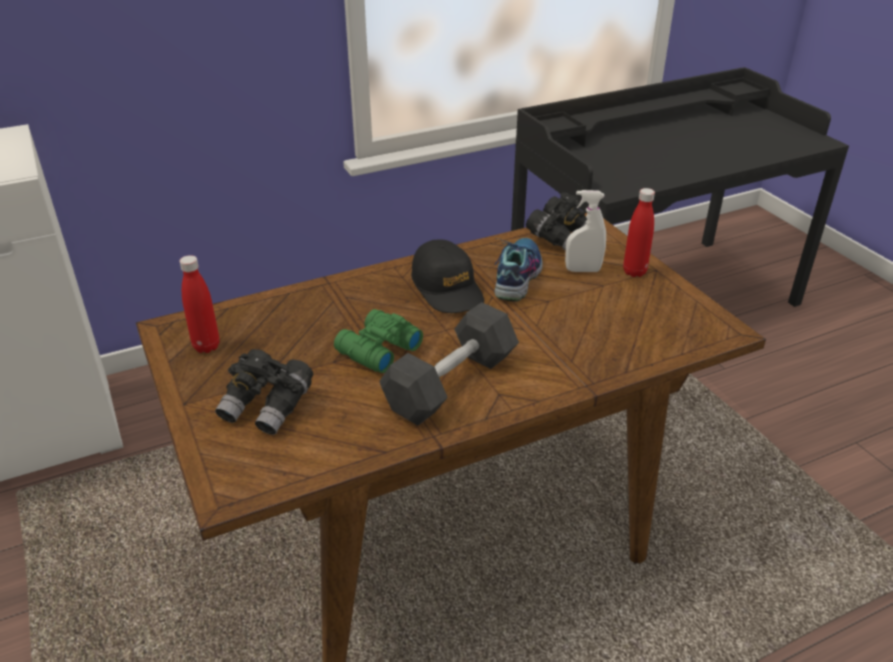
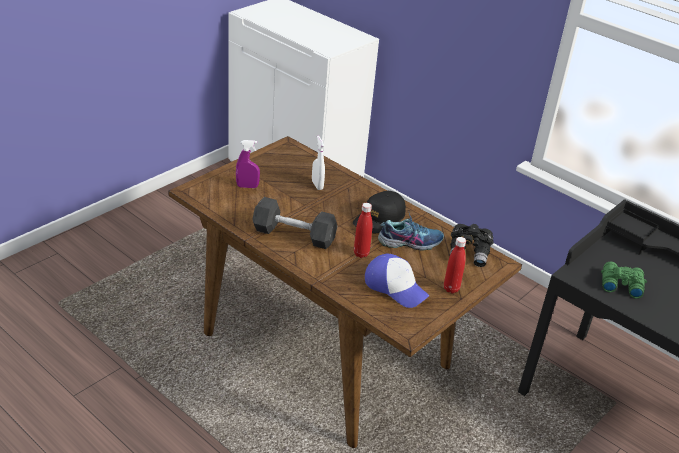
camera: 65 degrees right, 0 degrees up
red bottle [180,255,220,353] -> red bottle moved to [354,203,372,258]
black binoculars [215,349,313,435] -> purple spray bottle [236,140,260,188]
green binoculars [334,309,423,373] -> green binoculars moved to [601,262,647,299]
white spray bottle [565,190,606,272] -> white spray bottle moved to [312,136,325,190]
none -> cap [365,254,430,308]

